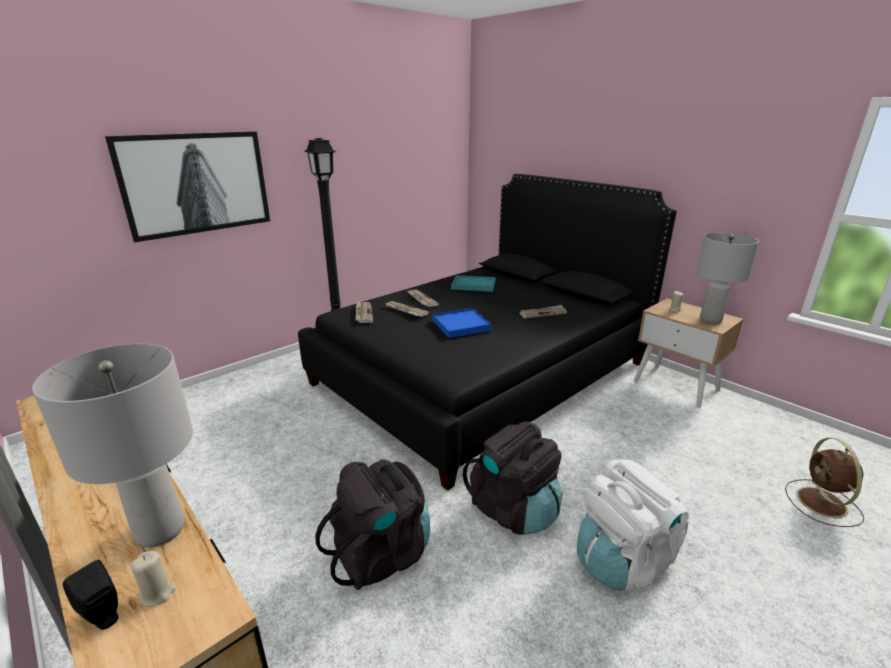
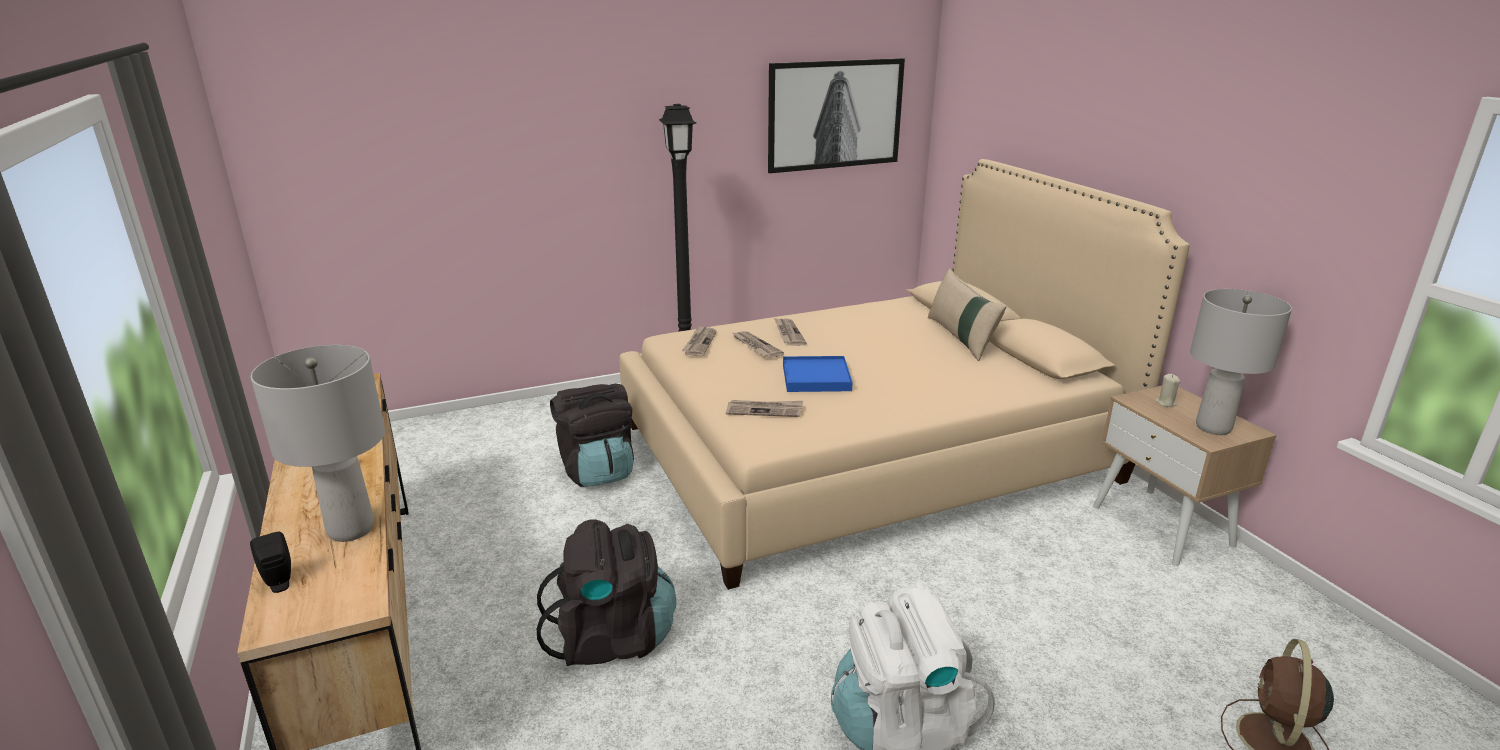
camera: 20 degrees right, 0 degrees up
picture [105,131,270,242] -> picture moved to [768,58,905,173]
beige candle [130,551,177,607] -> none
black bed [298,174,677,491] -> beige bed [619,159,1190,590]
turquoise tray [451,275,496,292] -> none
black backpack [463,422,562,535] -> black backpack moved to [550,384,634,487]
newspaper [519,305,567,319] -> newspaper moved to [726,400,803,417]
none -> beige pillow [928,269,1006,361]

